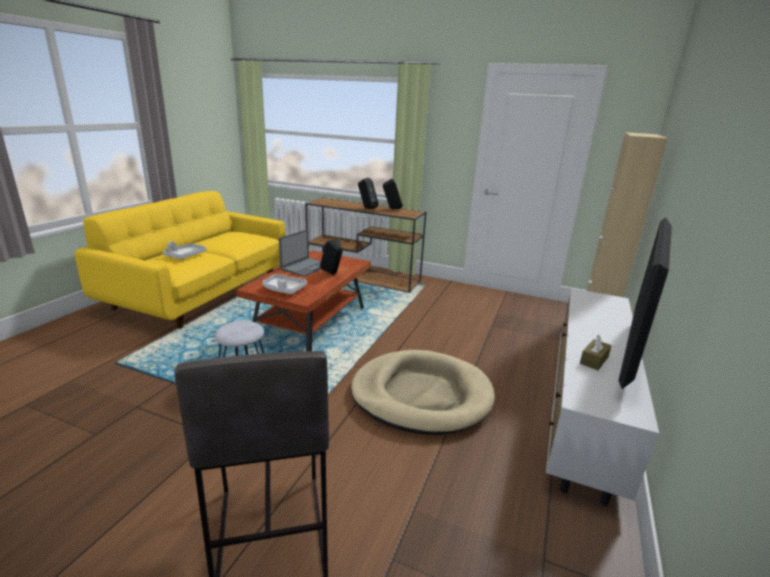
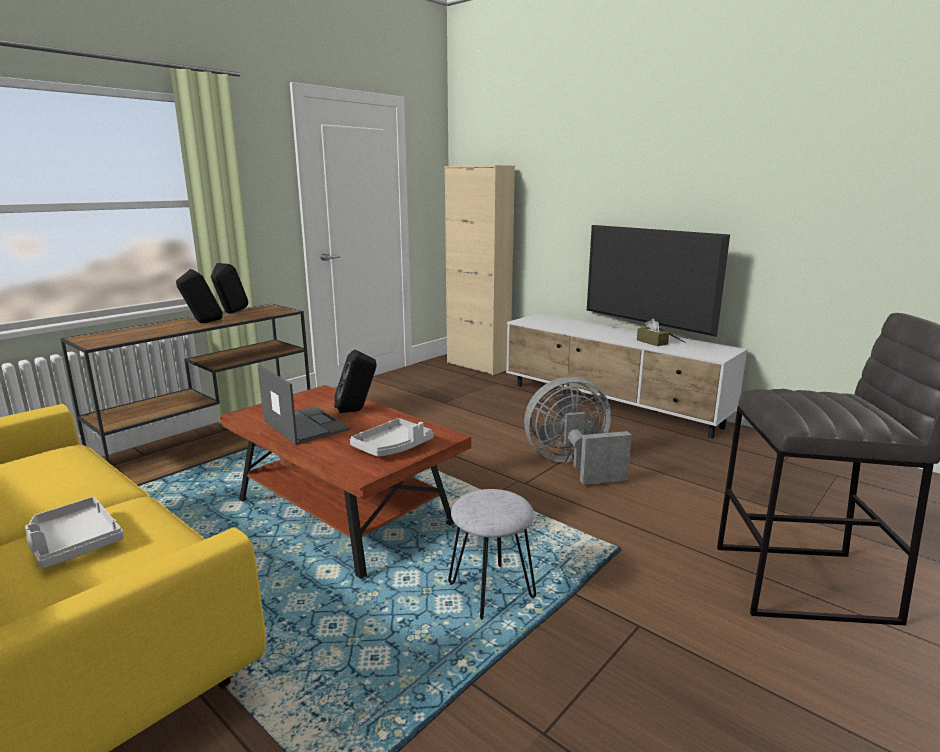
camera: 70 degrees left, 5 degrees down
beige dog bed [351,350,495,435] -> grey fan [524,377,632,485]

